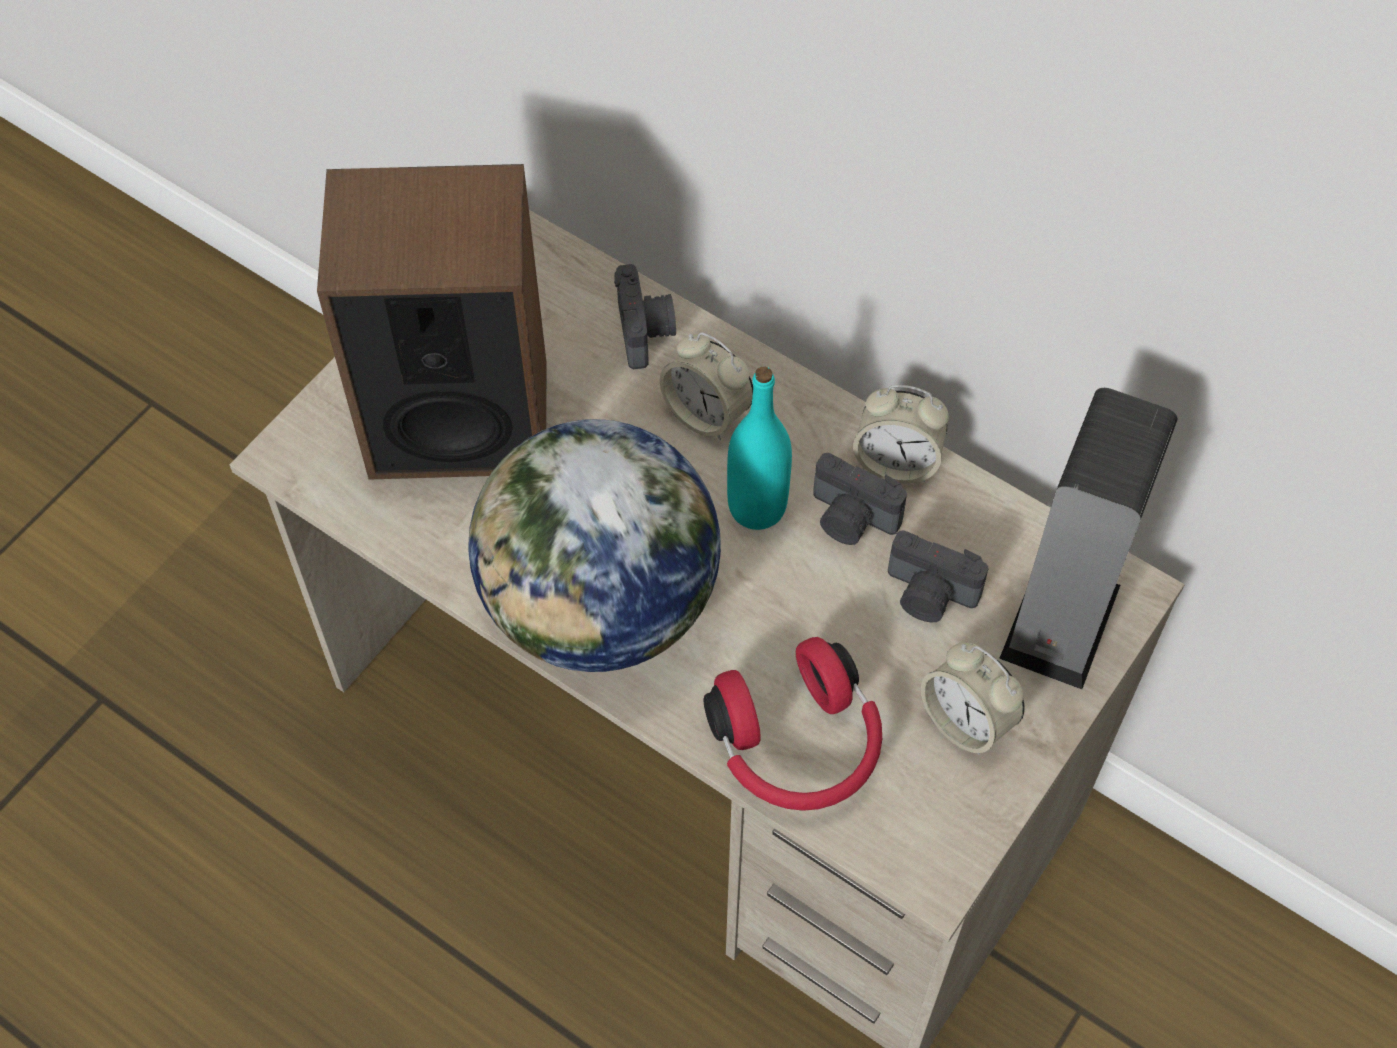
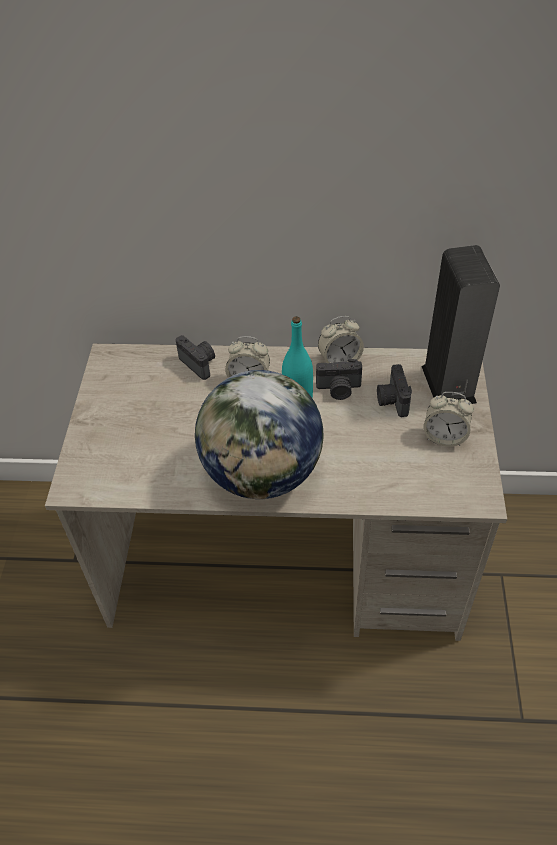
camera: 30 degrees left, 10 degrees down
speaker [317,164,547,480] -> none
red headphones [704,637,882,811] -> none
camera [888,530,988,623] -> camera turned 90 degrees clockwise [377,364,412,417]

